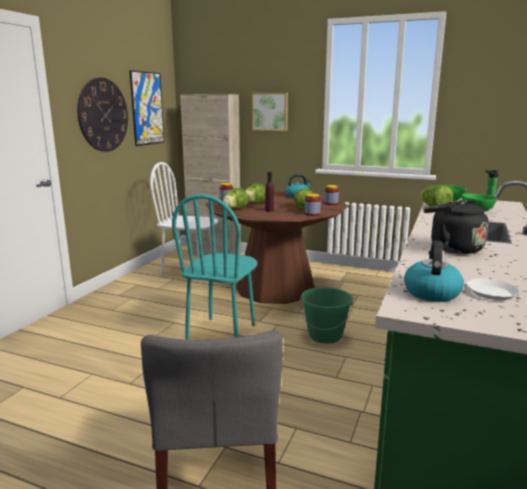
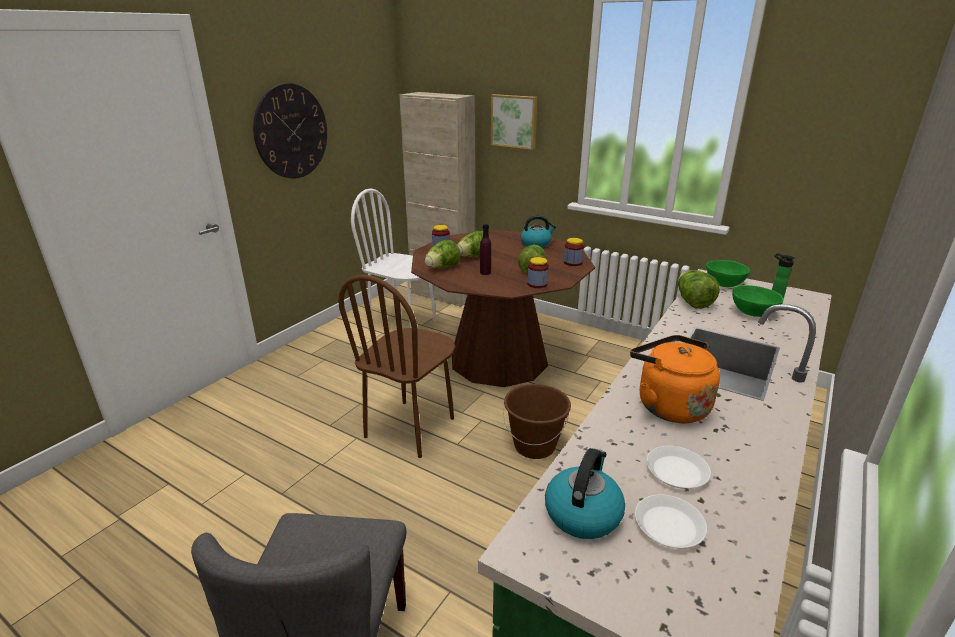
camera: 10 degrees right, 10 degrees up
picture [130,71,164,146] -> none
turquoise chair [172,194,257,340] -> brown chair [338,275,455,458]
green bucket [299,287,353,344] -> brown bucket [503,384,571,459]
black kettle [424,200,489,254] -> orange kettle [630,335,720,423]
none -> white plate [646,446,711,489]

